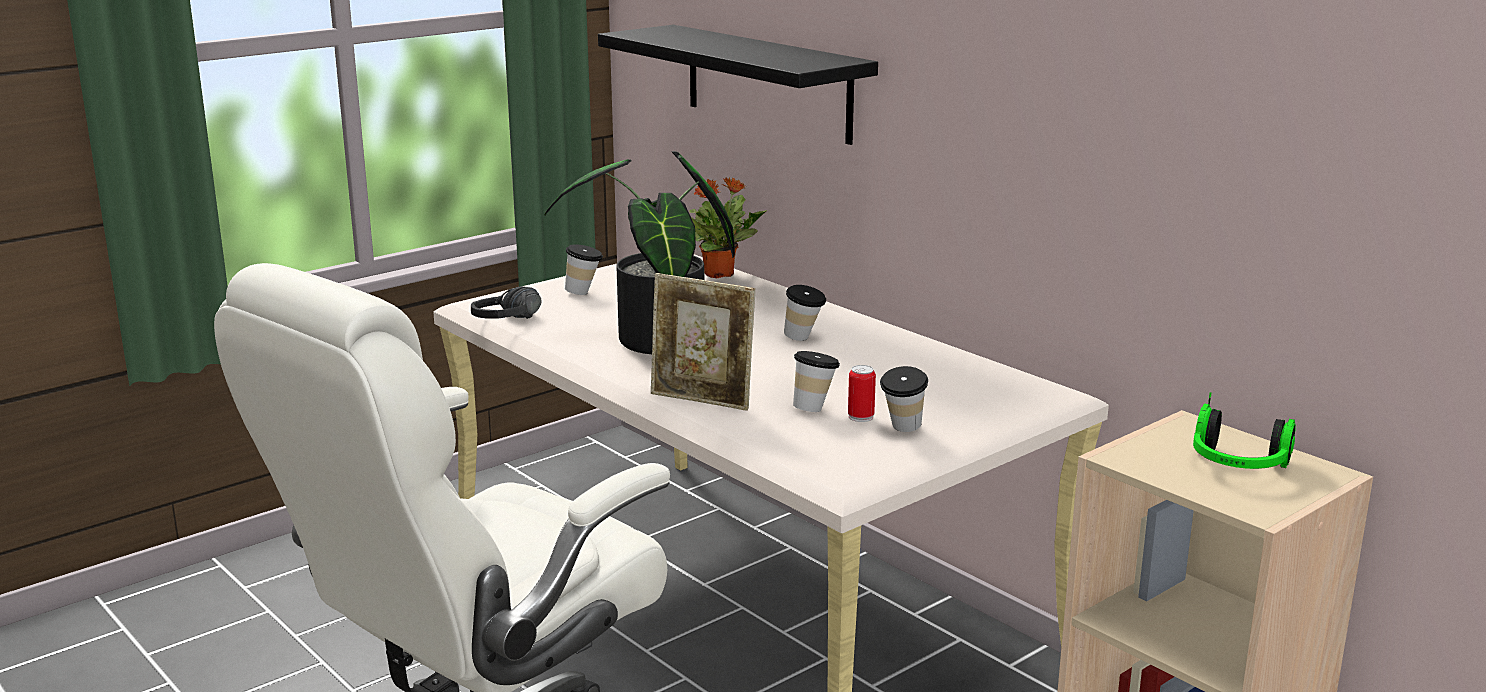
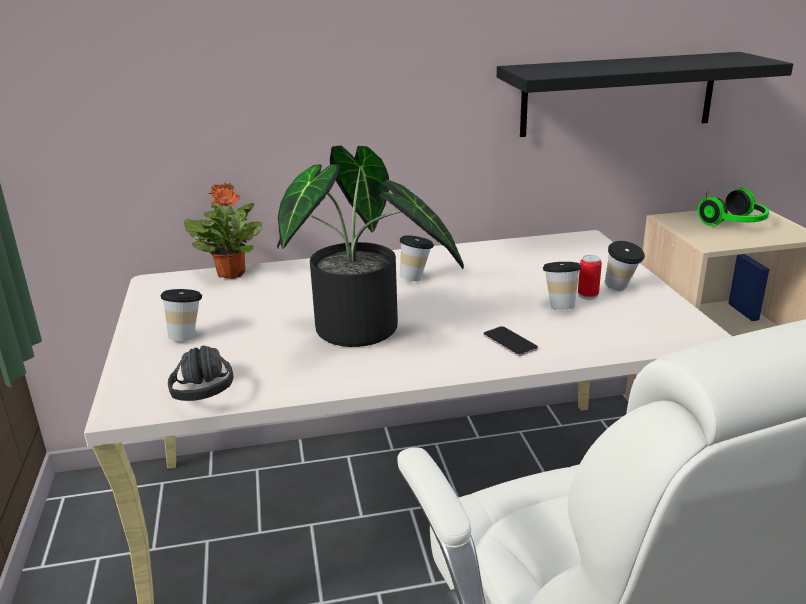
camera: 60 degrees left, 5 degrees up
black shelf [598,25,878,145] -> black shelf moved to [497,52,793,137]
picture frame [651,273,755,411] -> phone [483,326,538,356]

